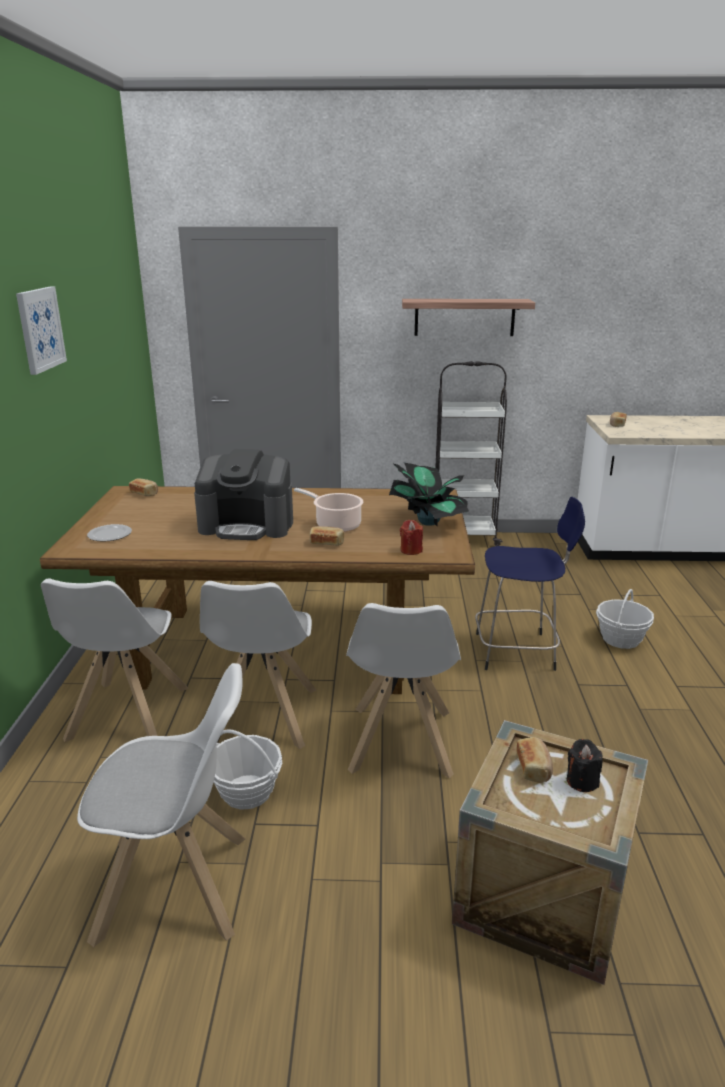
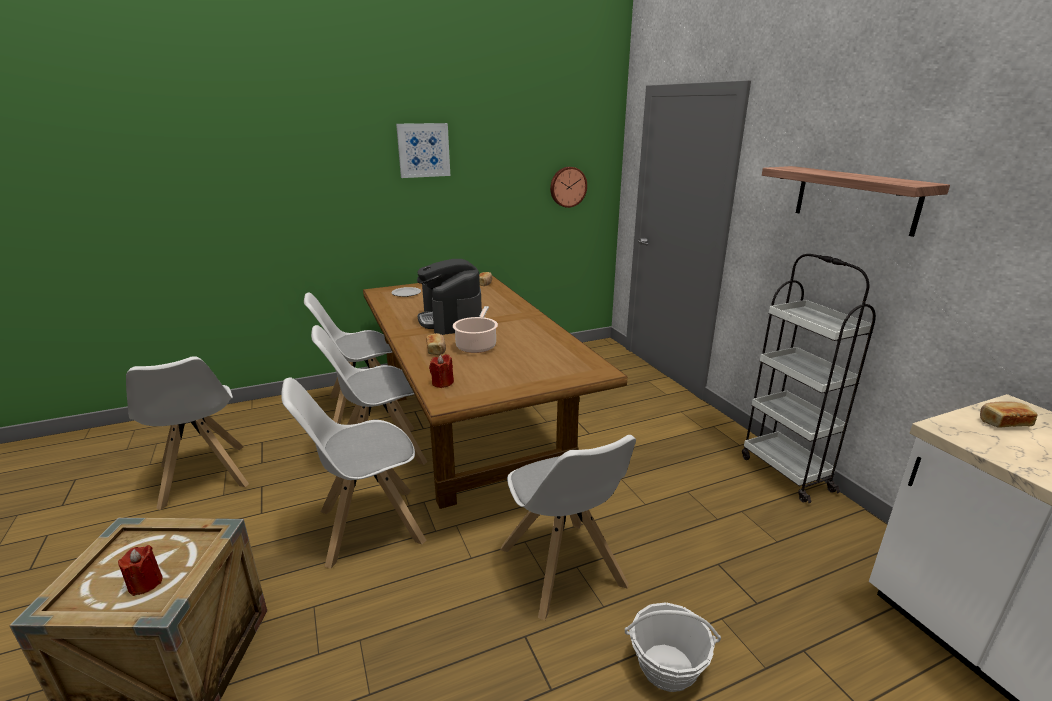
camera: 65 degrees right, 0 degrees up
basket [214,729,282,810] -> none
potted plant [389,462,469,526] -> none
blue stool [475,497,585,671] -> chair [500,435,636,621]
bread [516,737,553,783] -> none
black candle [567,739,603,792] -> red candle [118,545,162,596]
none -> wall clock [550,167,587,208]

